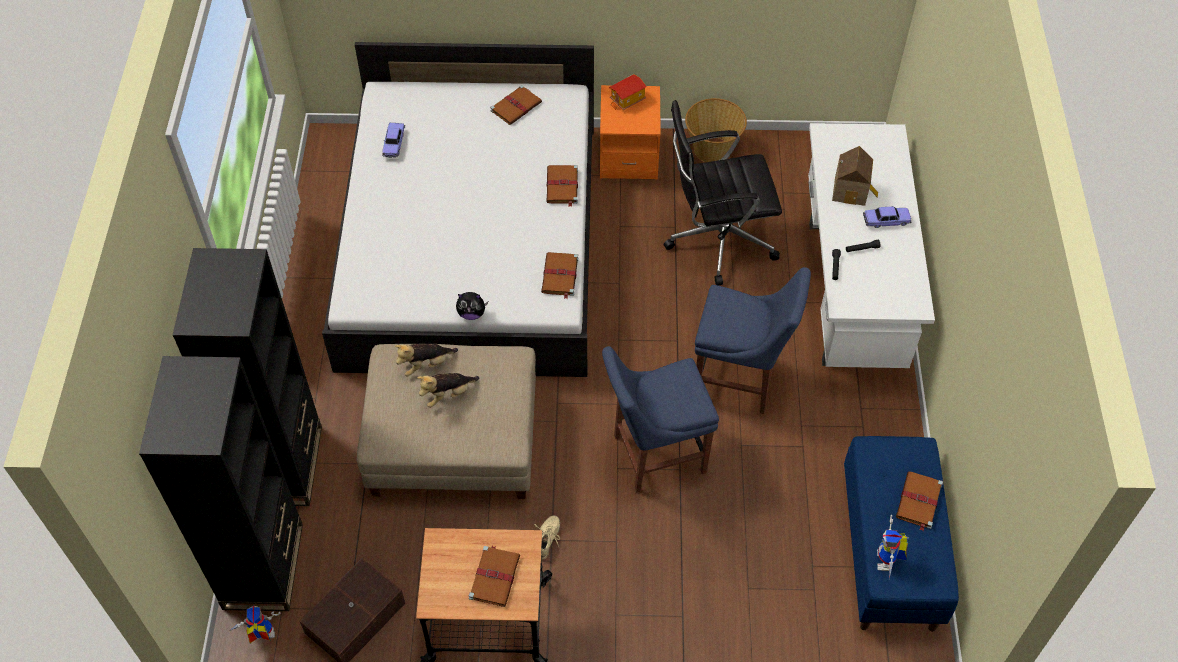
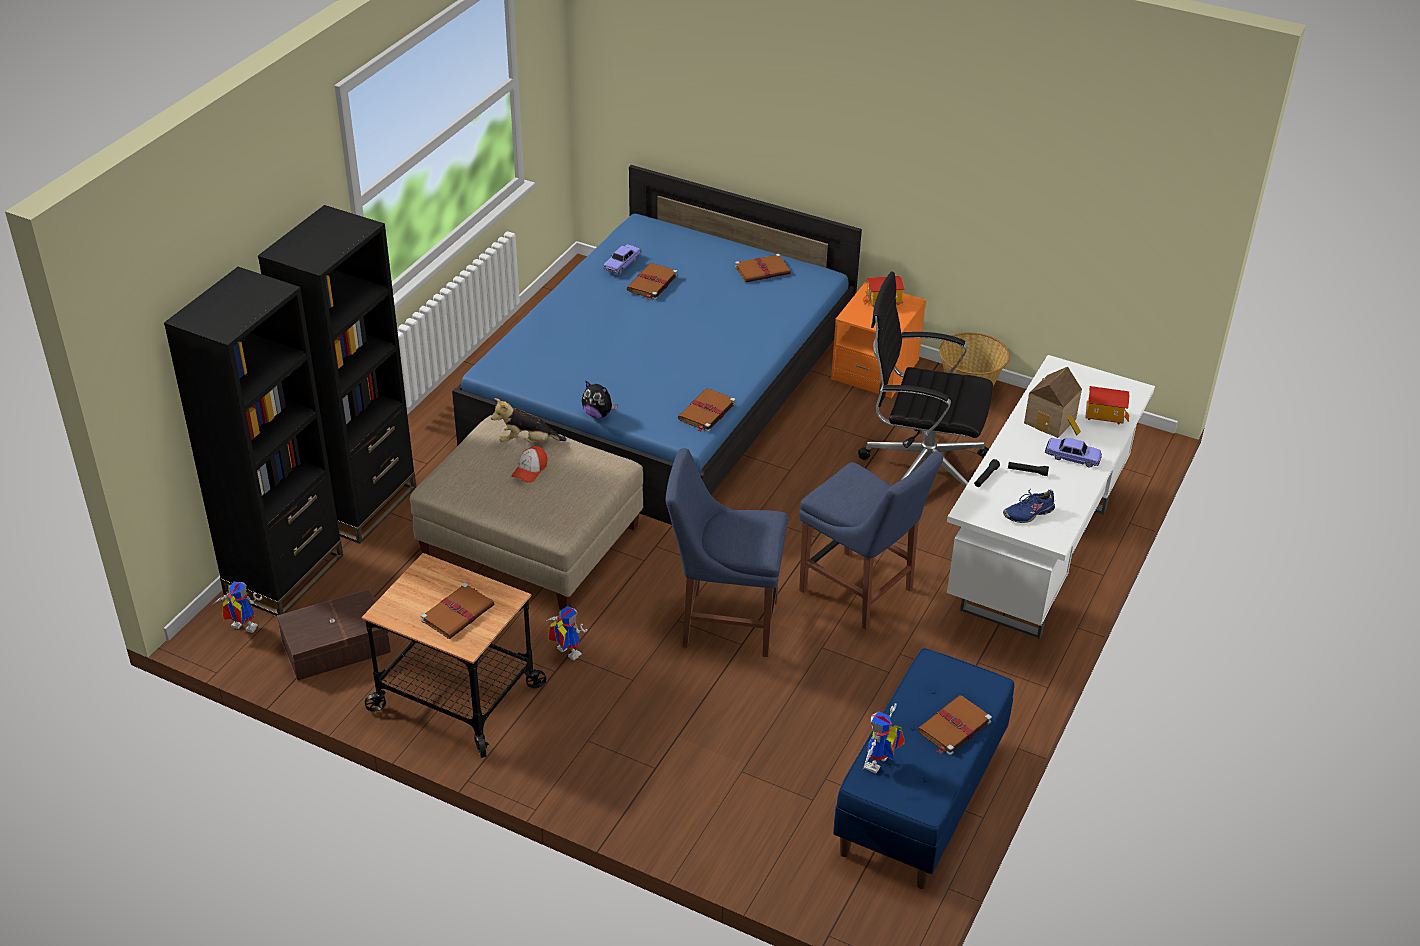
camera: 25 degrees right, 15 degrees down
white bed [322,42,594,377] -> blue bed [452,165,862,525]
plush toy [417,373,479,408] -> cap [511,446,547,483]
beige shoe [534,515,560,560] -> toy robot [546,606,587,660]
brown book [546,165,578,207] -> brown book moved to [627,263,678,300]
none -> blue shoe [1003,489,1055,523]
none -> toy house [1085,386,1129,424]

